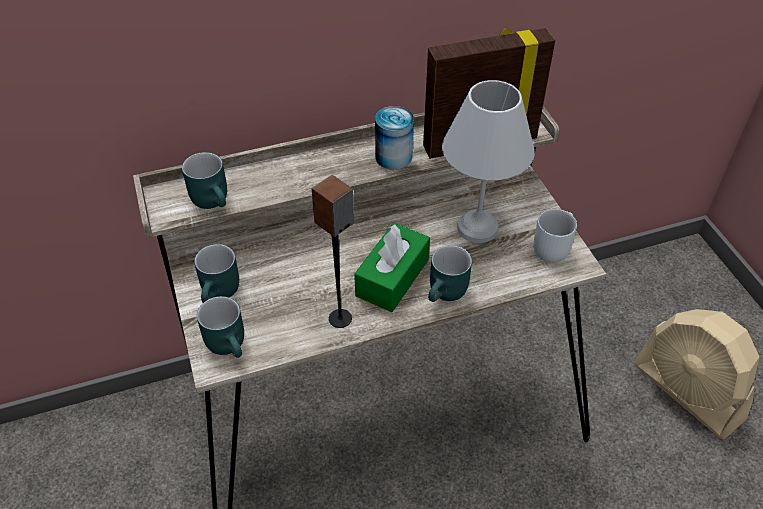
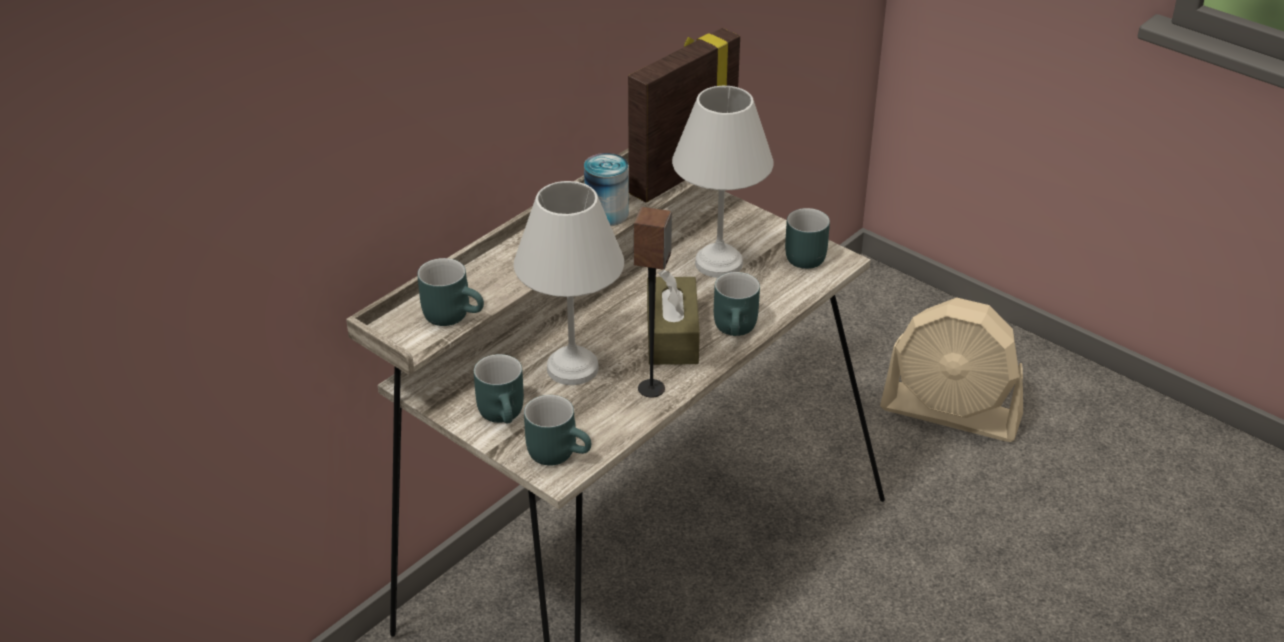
camera: 30 degrees left, 10 degrees down
green tissue box [354,223,430,312] -> brown tissue box [647,270,700,365]
white mug [534,209,577,263] -> turquoise mug [785,208,830,269]
none -> white table lamp [514,181,624,385]

